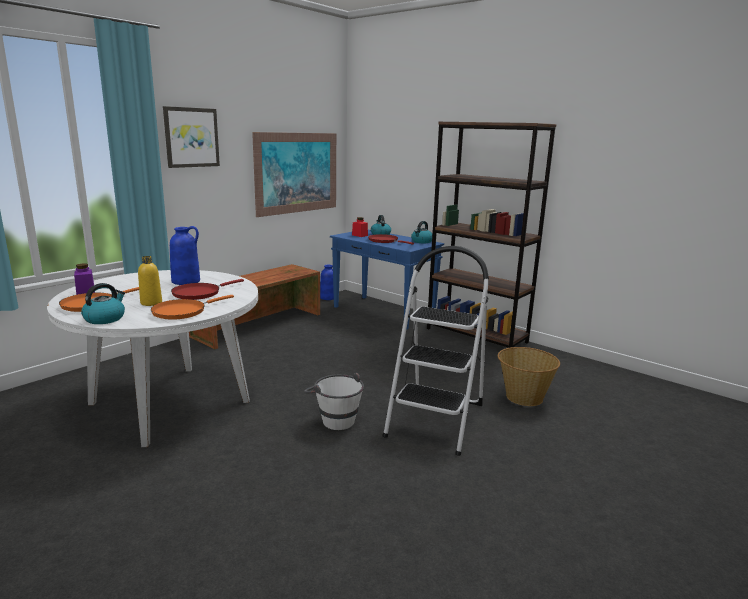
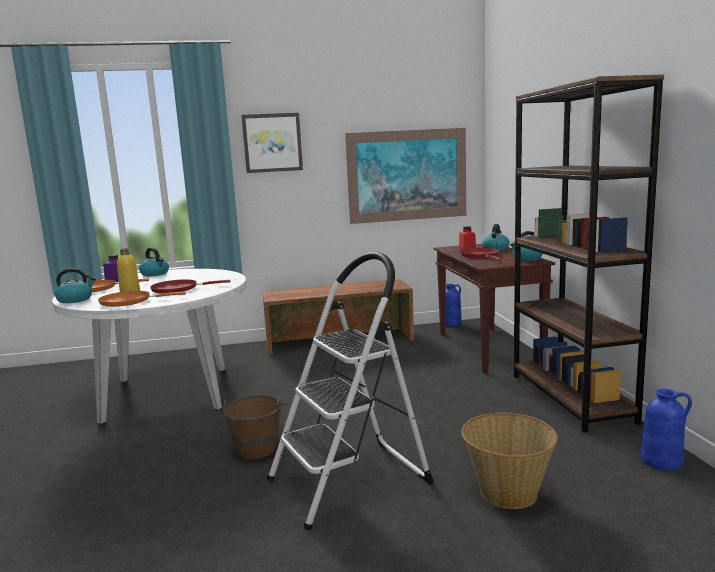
camera: 40 degrees right, 5 degrees down
blue vase [170,226,200,285] -> blue vase moved to [641,389,692,471]
white bucket [304,373,364,430] -> brown bucket [223,395,288,460]
blue console table [330,230,444,330] -> brown console table [434,244,555,373]
none -> kettle [139,247,169,276]

